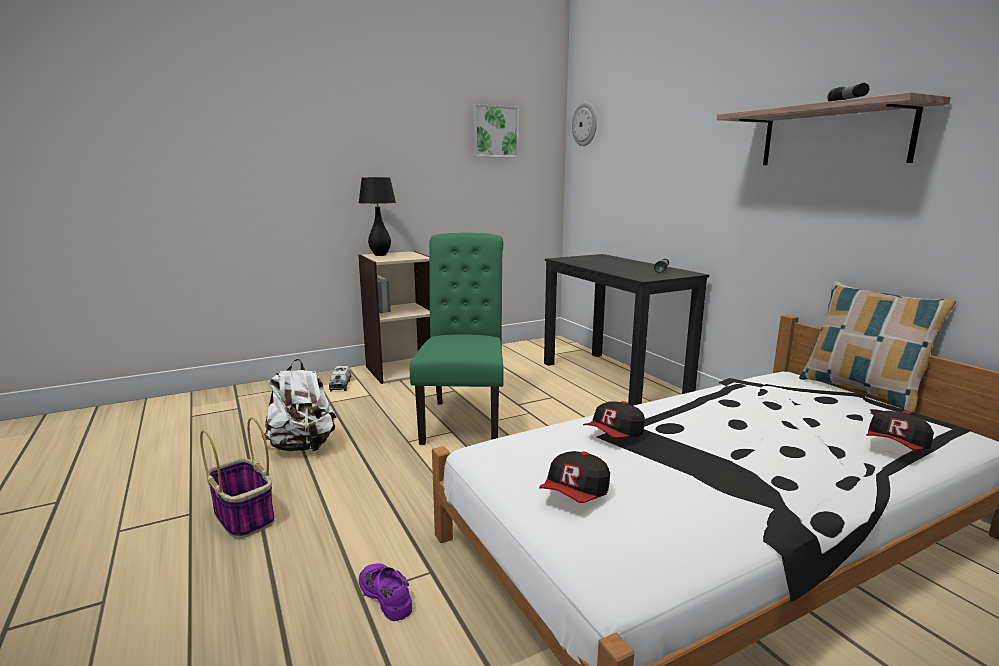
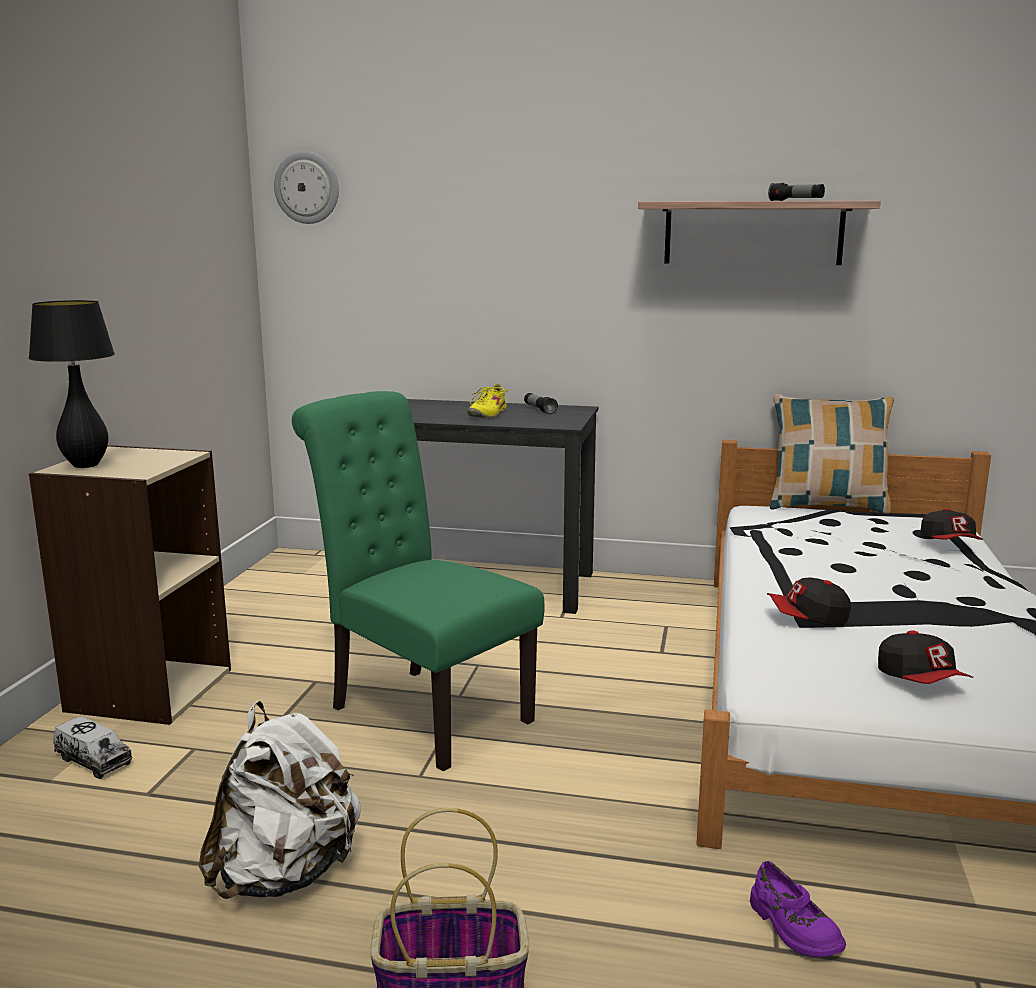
camera: 50 degrees left, 0 degrees up
purple shoe [359,563,412,621] -> purple shoe turned 120 degrees counterclockwise [750,861,846,958]
picture [473,104,519,158] -> none
cap [583,401,645,438] -> cap turned 90 degrees clockwise [767,577,851,625]
none -> yellow shoe [467,384,510,418]

